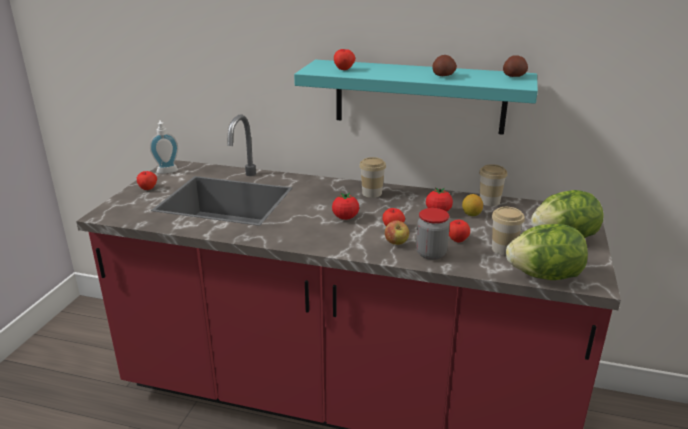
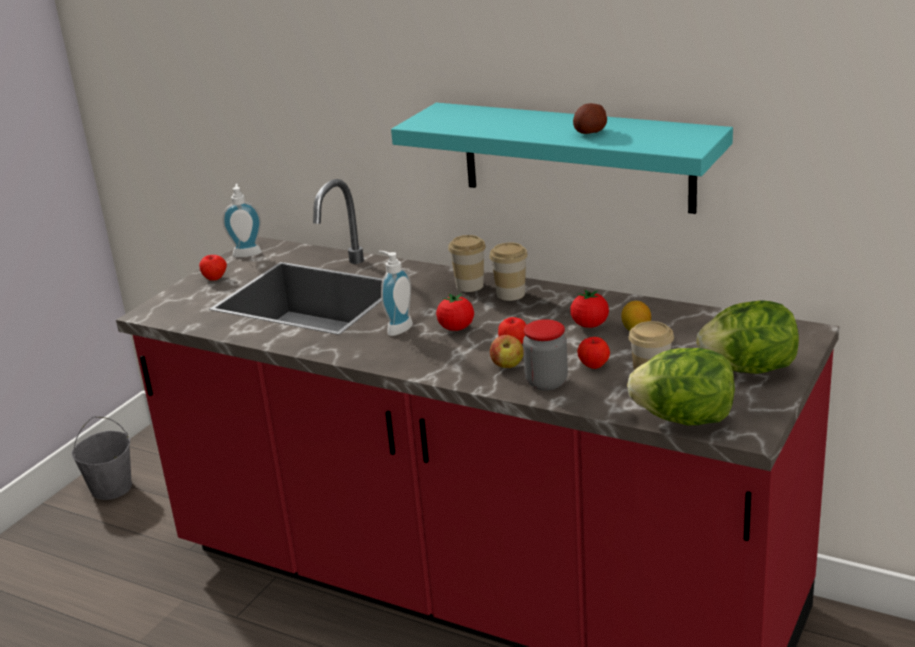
camera: 15 degrees right, 0 degrees up
apple [334,49,355,70] -> none
cup [479,164,507,206] -> cup moved to [448,235,486,292]
potato [503,55,528,77] -> none
none -> grey bucket [72,416,132,500]
none -> soap dispenser [378,251,413,336]

